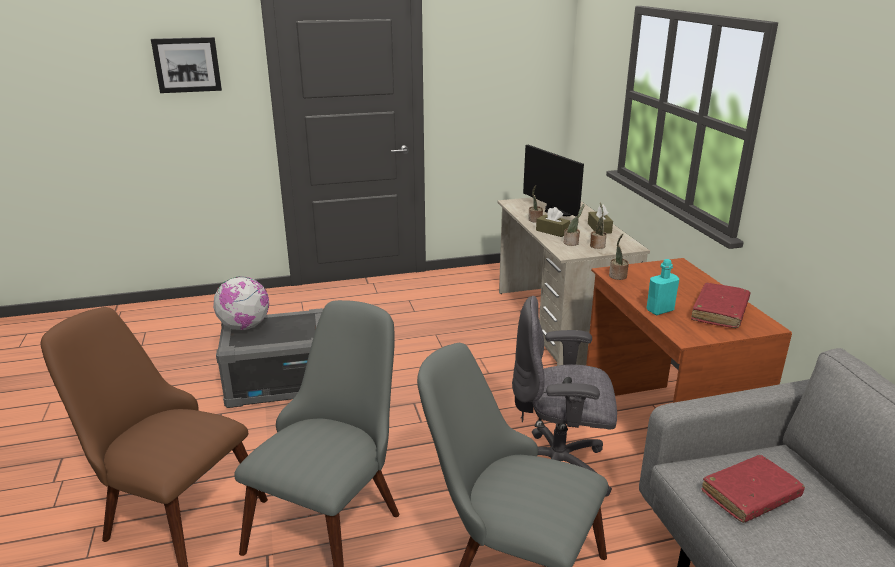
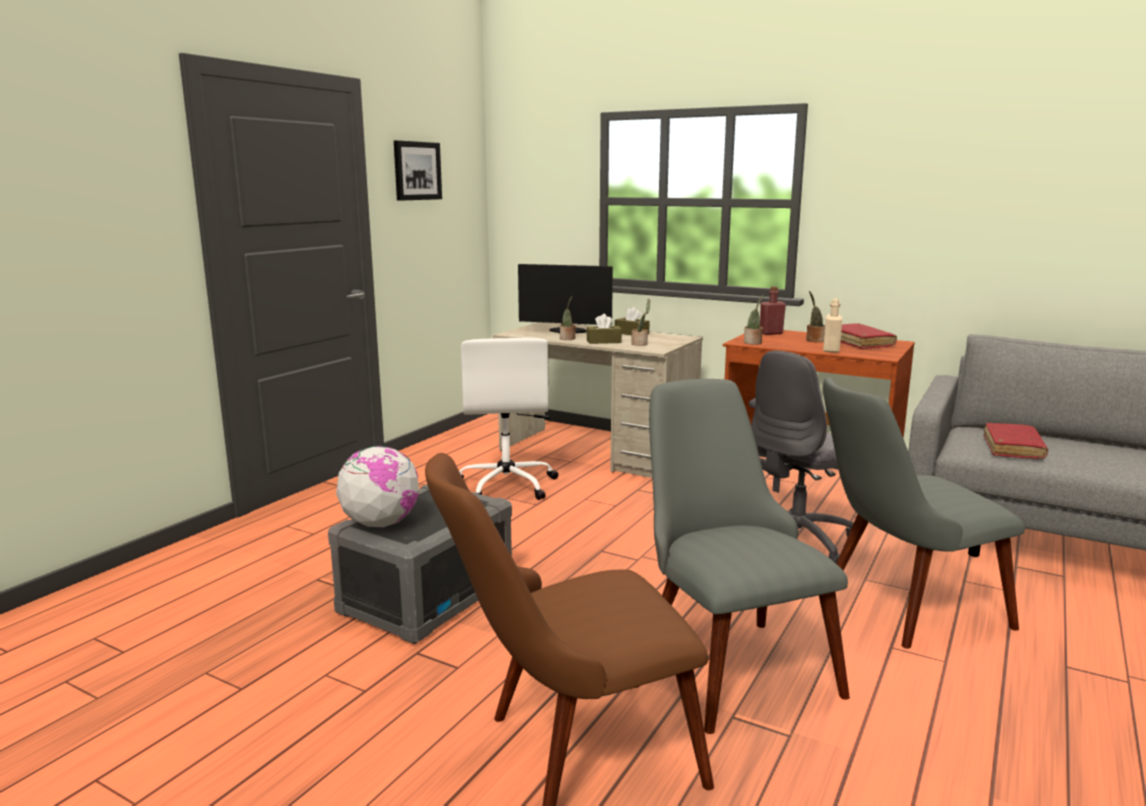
camera: 45 degrees left, 10 degrees down
picture [151,37,222,93] -> picture moved to [394,140,442,201]
potted plant [590,203,607,249] -> potted plant moved to [806,291,825,342]
turquoise bottle [646,259,679,315] -> beige bottle [823,298,842,353]
none -> white office chair [459,338,558,500]
none -> red bottle [760,287,786,335]

